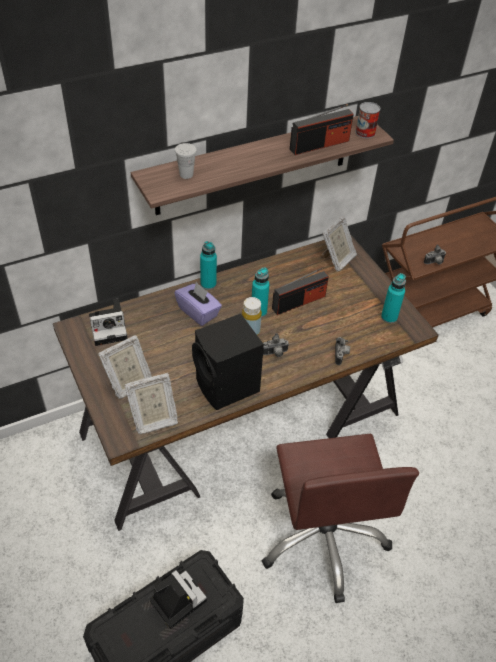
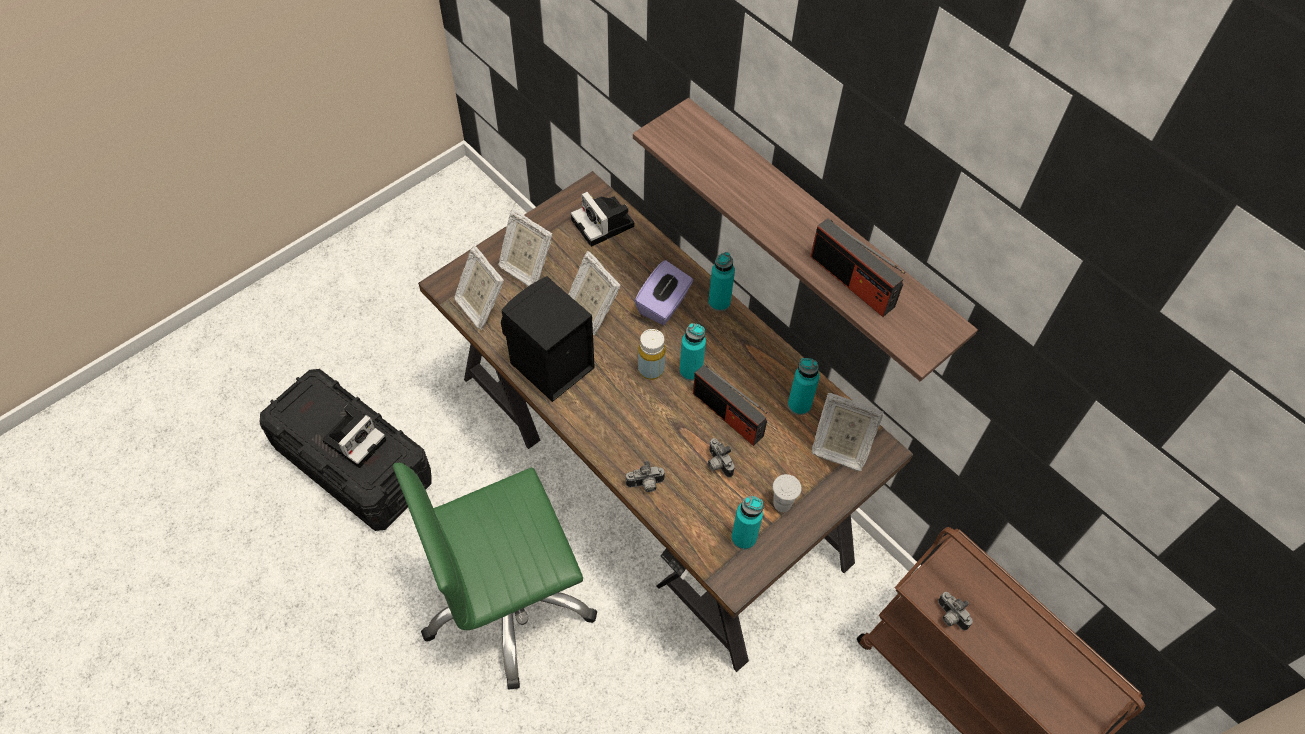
camera: 75 degrees right, 10 degrees up
white cup [175,143,197,179] -> white cup moved to [773,474,802,512]
brown office chair [262,434,419,603] -> green office chair [393,463,597,689]
camera [263,333,289,357] -> camera moved to [708,438,735,477]
can [355,102,380,138] -> none
none -> picture frame [568,251,621,335]
none -> turquoise bottle [788,358,820,415]

